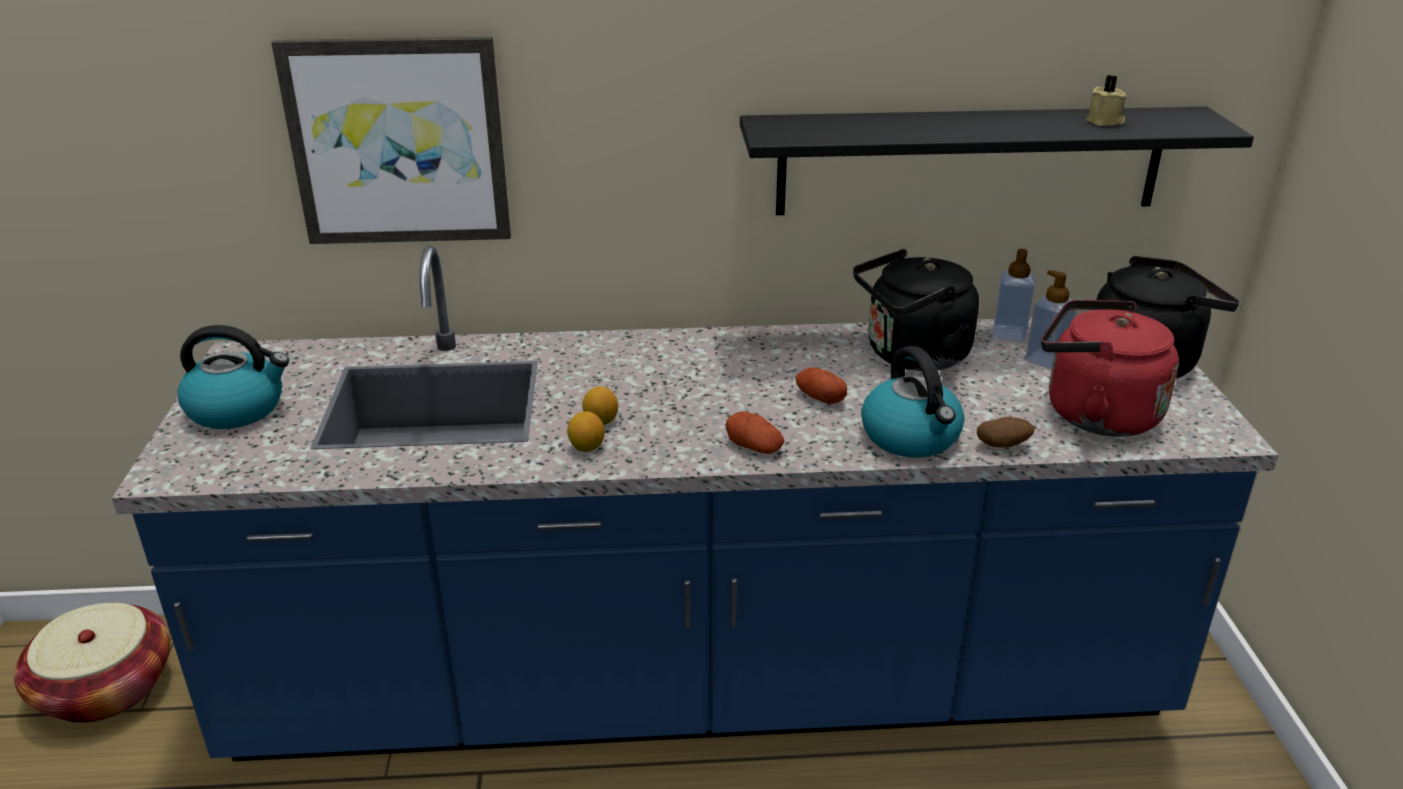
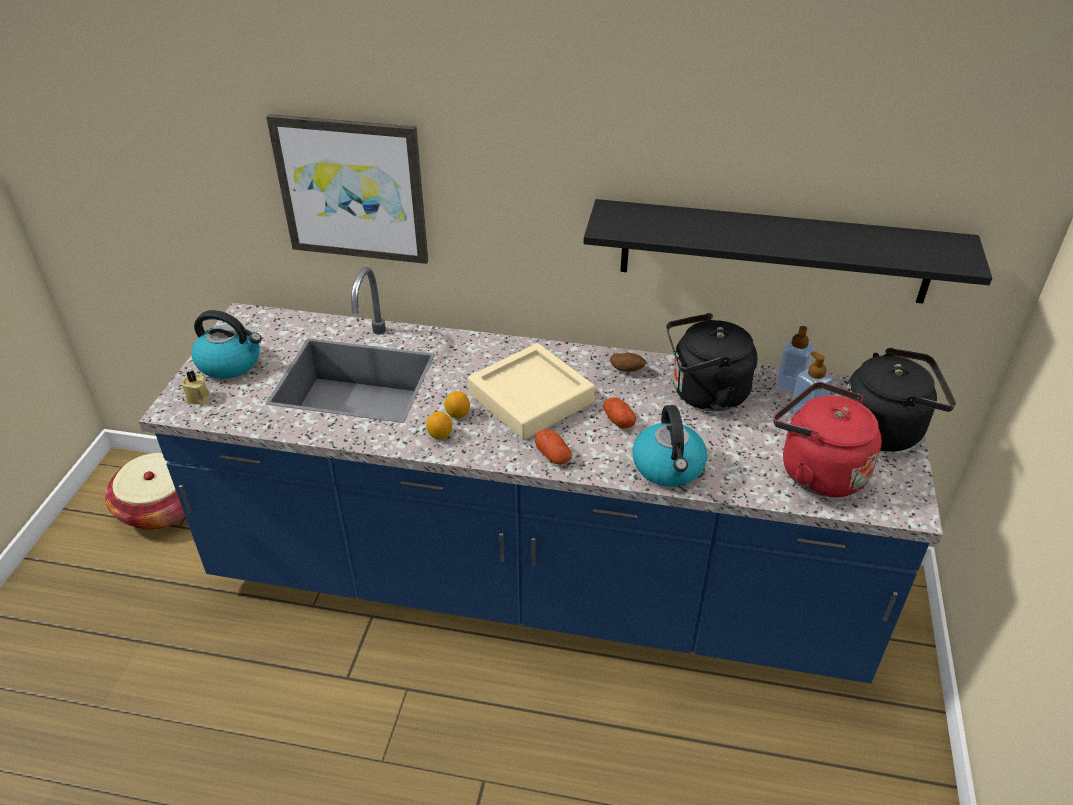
camera: 15 degrees right, 10 degrees up
potato [977,417,1035,447] -> potato moved to [610,353,646,372]
beige candle [1086,75,1127,126] -> beige candle moved to [182,371,210,405]
none -> beige tray [468,343,595,440]

